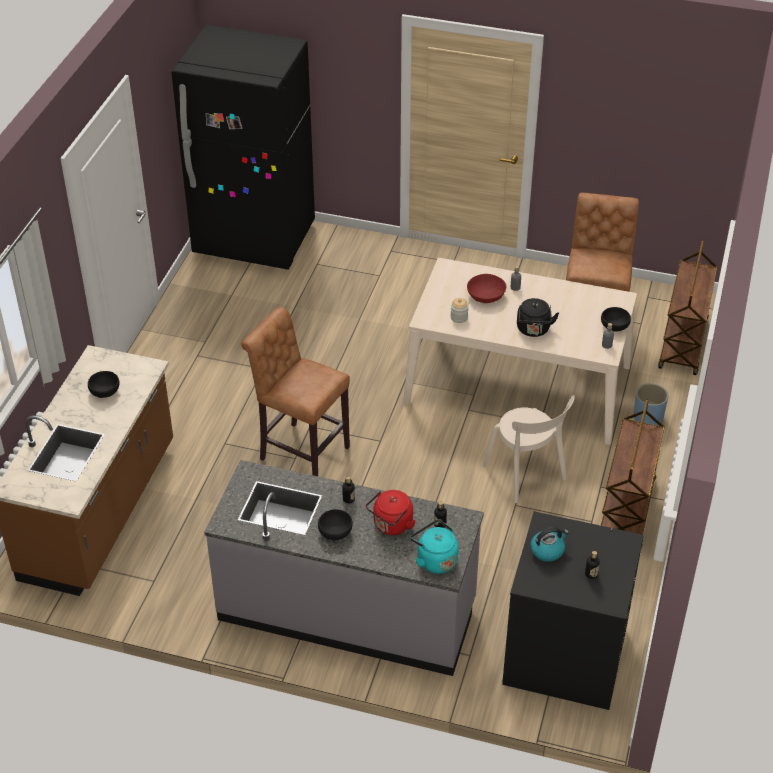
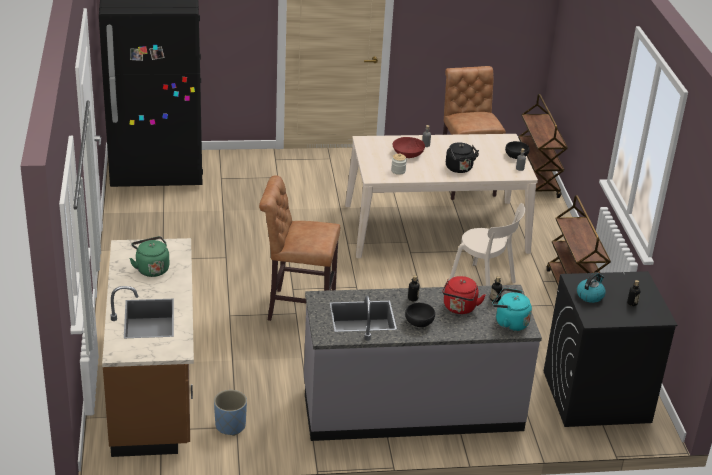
camera: 25 degrees left, 10 degrees down
black bowl [88,371,119,398] -> green kettle [129,236,170,277]
blue planter [634,383,668,425] -> blue planter moved to [214,390,247,436]

